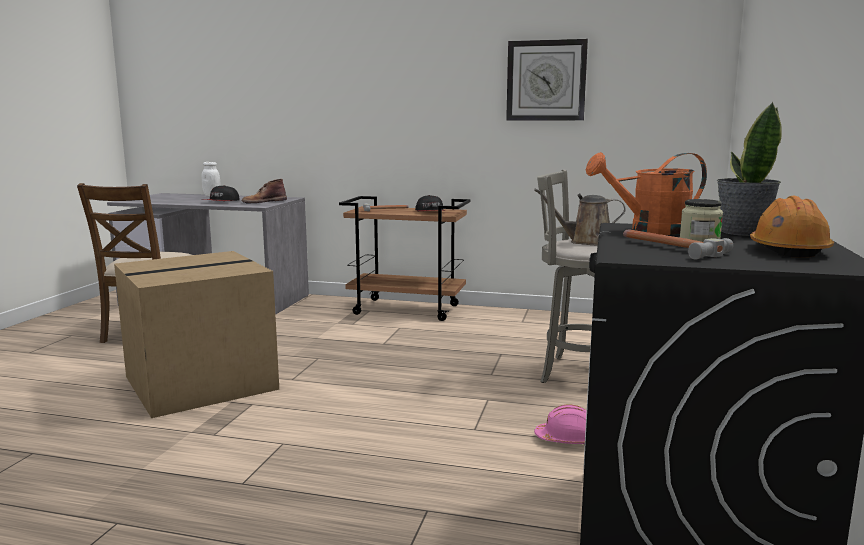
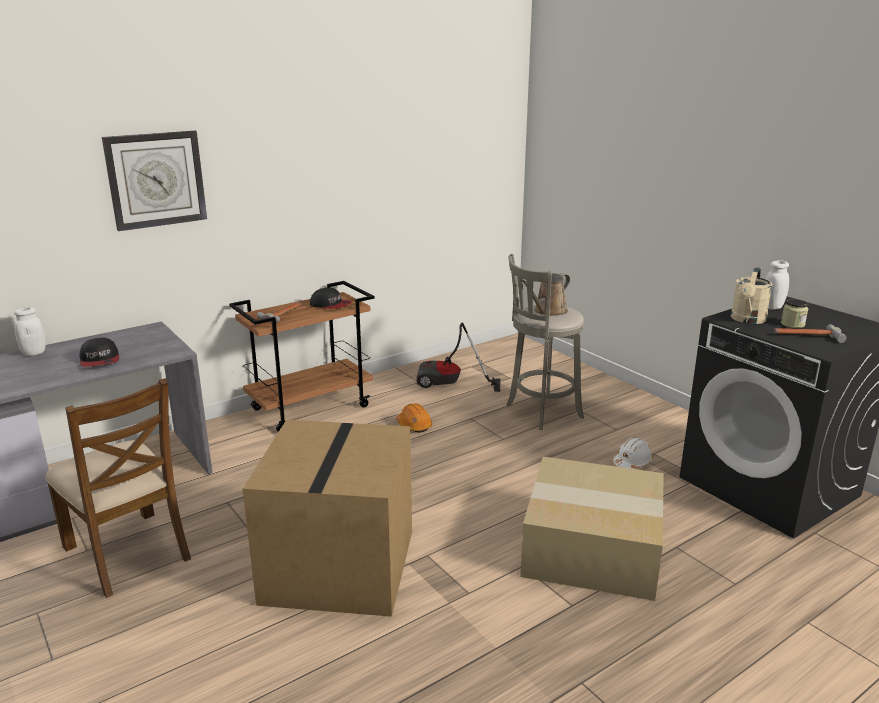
camera: 50 degrees left, 10 degrees up
brown boot [242,179,287,203] -> none
wall clock [506,39,588,121] -> wall clock moved to [102,131,207,231]
pink hard hat [534,404,586,444] -> white hard hat [613,437,653,469]
orange watering can [586,152,707,235] -> beige watering can [731,267,772,324]
potted plant [717,102,782,236] -> white jar [765,260,789,309]
orange hard hat [750,196,834,258] -> orange hard hat moved to [396,403,432,433]
none -> vacuum cleaner [416,323,500,392]
none -> cardboard box [520,457,664,601]

